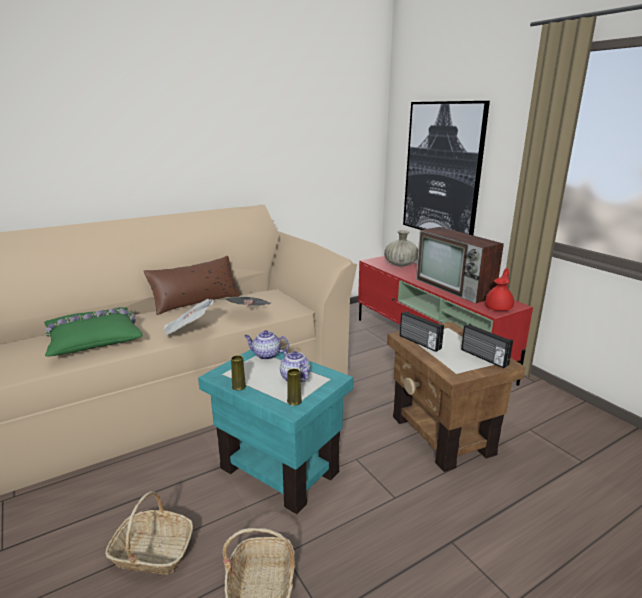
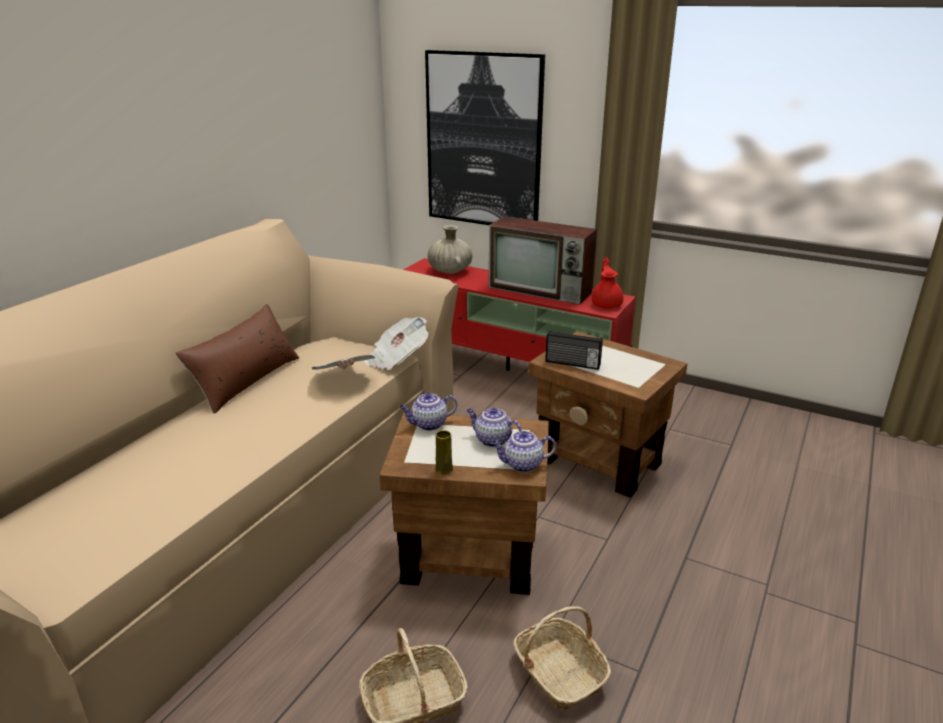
camera: 30 degrees left, 5 degrees up
green pillow [44,307,142,356] -> none
newspaper [163,299,213,336] -> newspaper moved to [364,317,428,370]
turquoise side table [198,350,353,514] -> brown side table [380,412,549,595]
yellow vase [287,368,302,405] -> teapot [492,431,556,472]
radio [461,324,513,368] -> none

